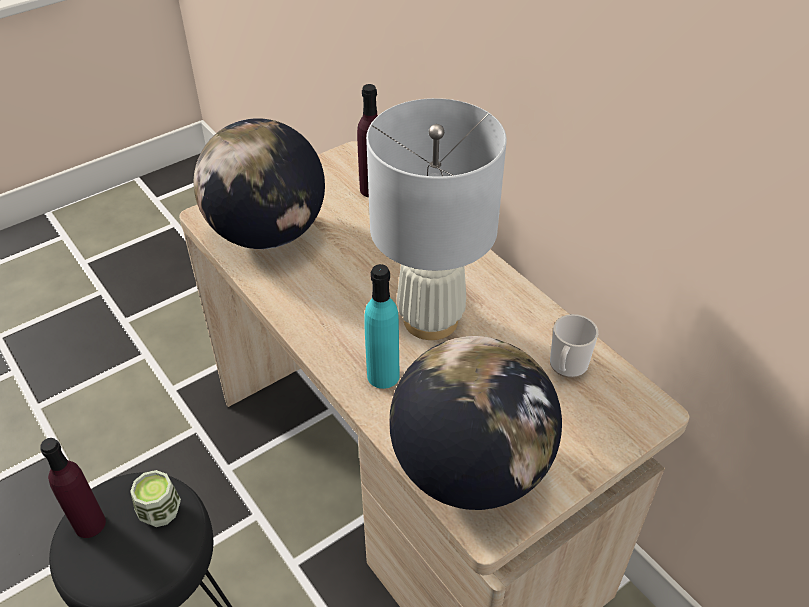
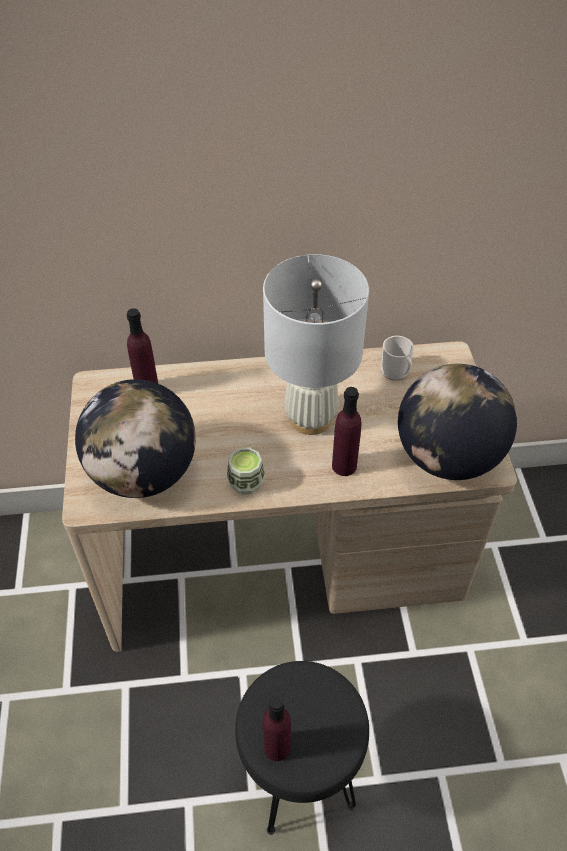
camera: 60 degrees left, 5 degrees up
cup [130,470,181,527] -> cup moved to [227,447,265,494]
turquoise bottle [364,264,400,389] -> purple bottle [332,387,361,476]

